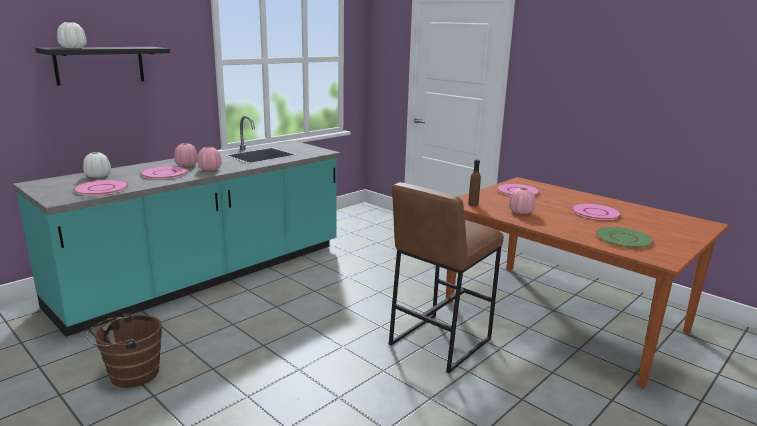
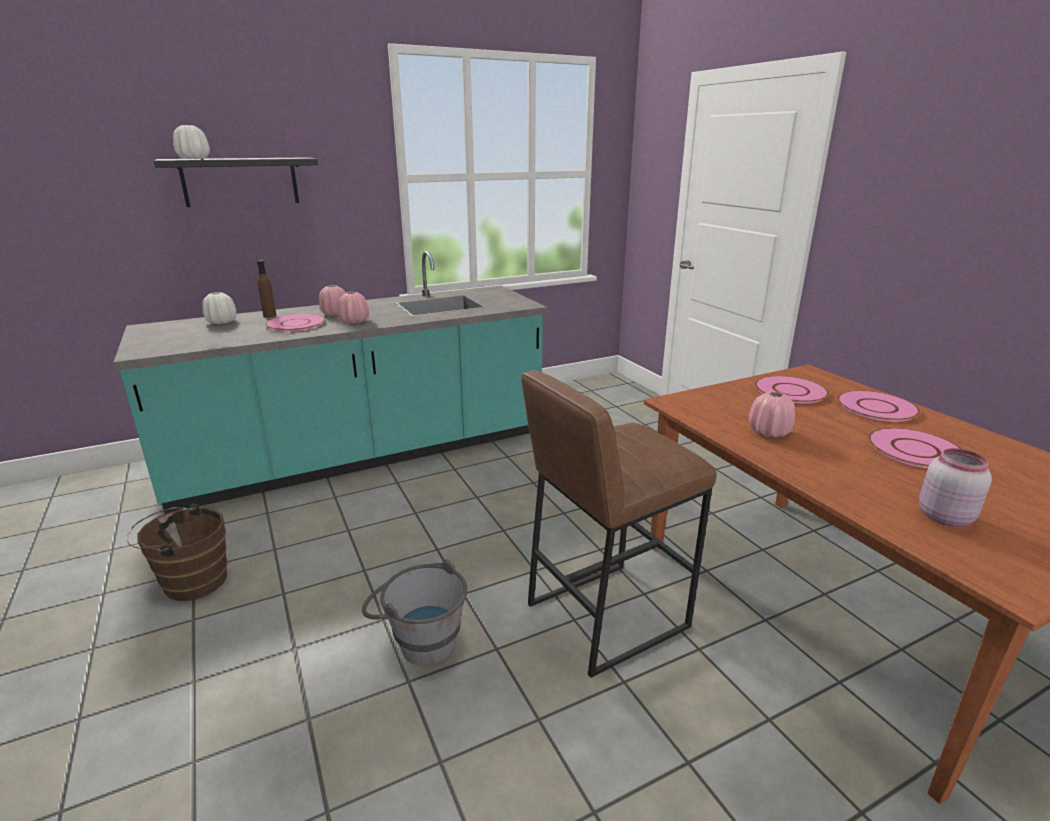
camera: 20 degrees right, 5 degrees up
pink plate [73,180,128,196] -> pink plate moved to [837,390,920,422]
brown bottle [468,160,481,206] -> brown bottle moved to [257,260,276,318]
green plate [596,227,654,248] -> pink jar [919,448,992,527]
none -> grey bucket [362,559,468,666]

